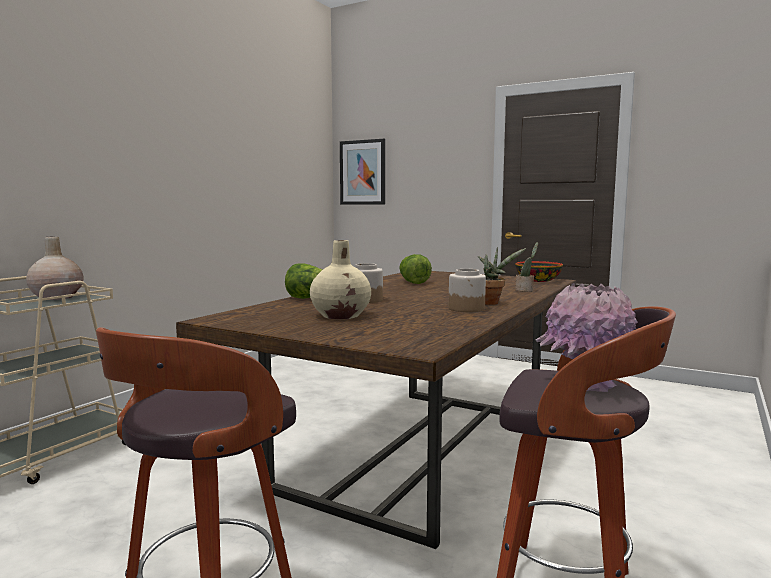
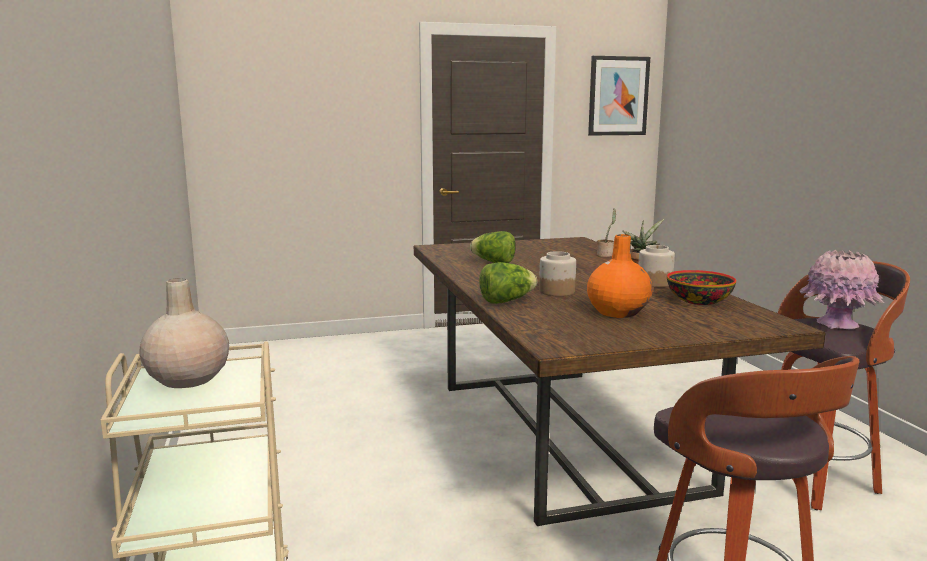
camera: 45 degrees left, 5 degrees up
beige vase [310,240,371,319] -> orange vase [587,234,653,318]
picture [340,139,385,204] -> picture moved to [588,56,650,135]
bowl [515,261,563,282] -> bowl moved to [667,270,736,305]

